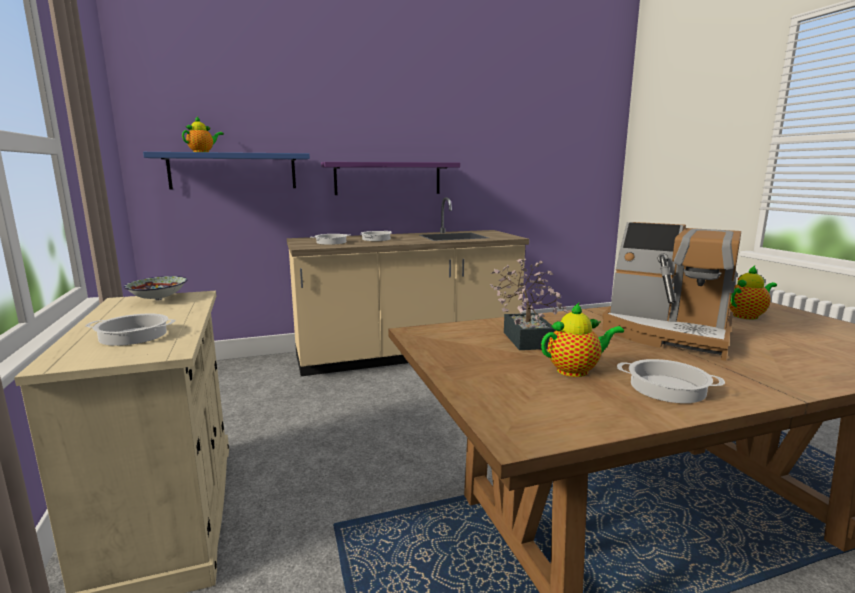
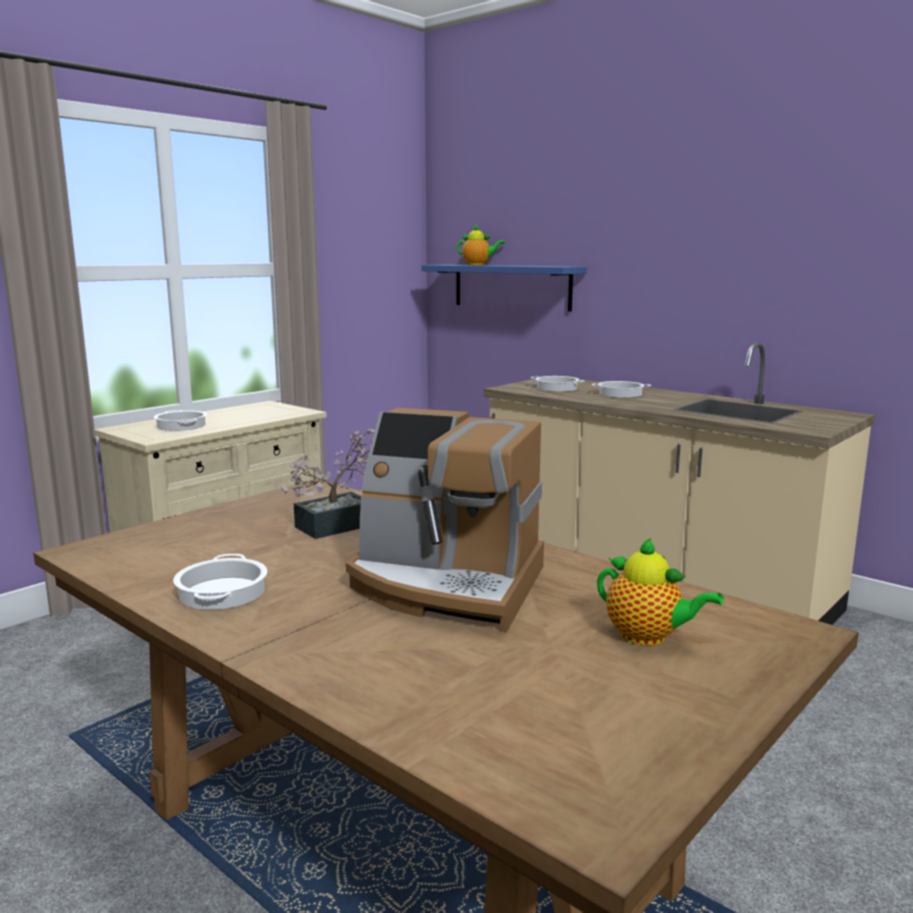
camera: 60 degrees right, 0 degrees up
bowl [124,276,187,300] -> none
purple shelf [321,162,460,195] -> none
teapot [541,302,624,377] -> none
coffee machine [602,222,741,361] -> coffee machine turned 75 degrees counterclockwise [346,408,544,633]

